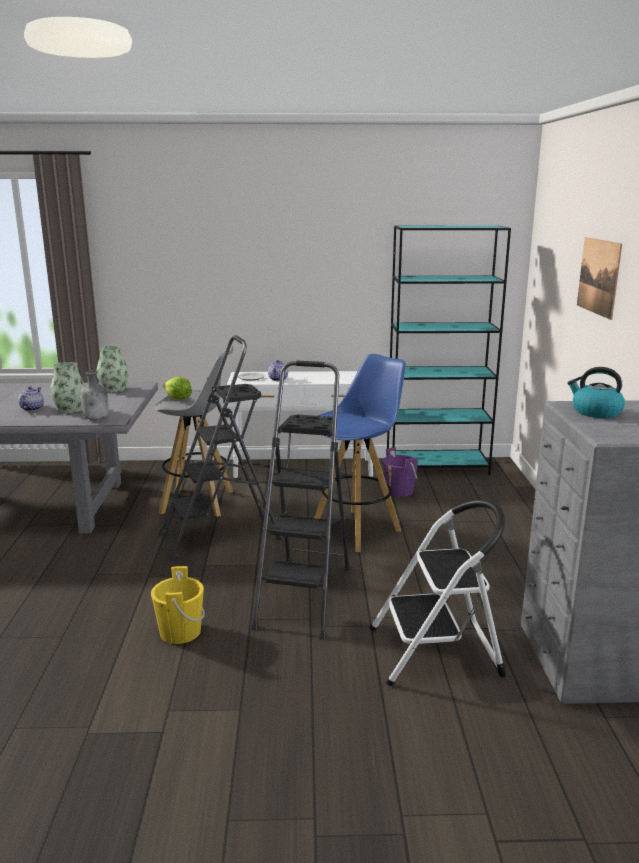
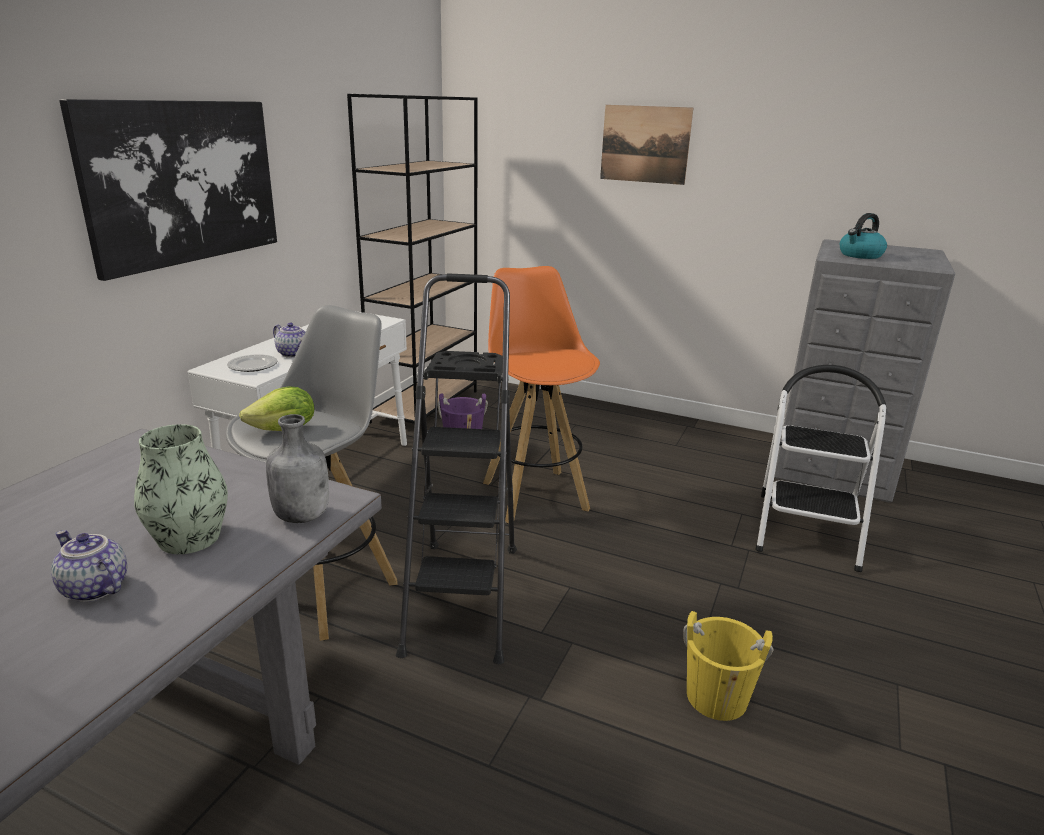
camera: 65 degrees left, 5 degrees up
vase [96,346,129,393] -> none
step ladder [250,361,351,640] -> none
blue stool [314,354,406,553] -> orange stool [483,266,600,524]
turquoise bookcase [387,225,511,475] -> beige bookcase [347,94,478,424]
none -> picture [59,99,277,281]

